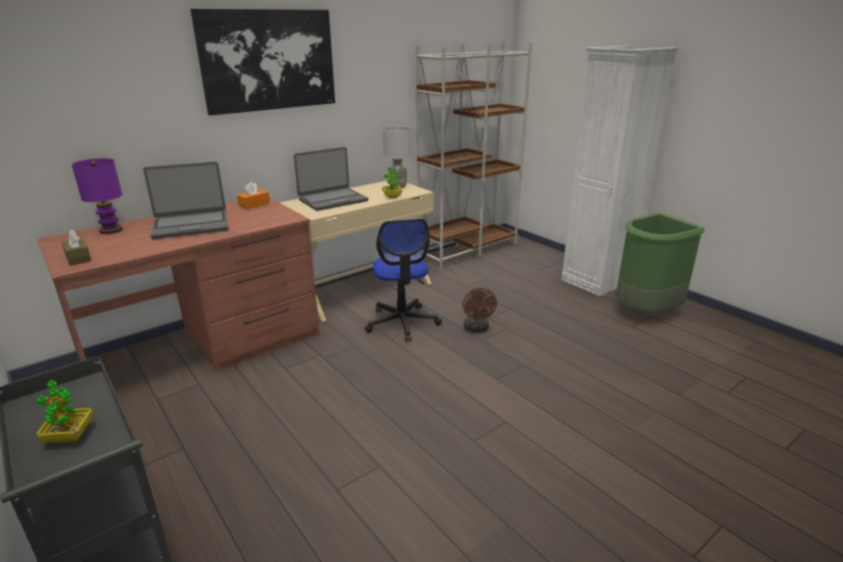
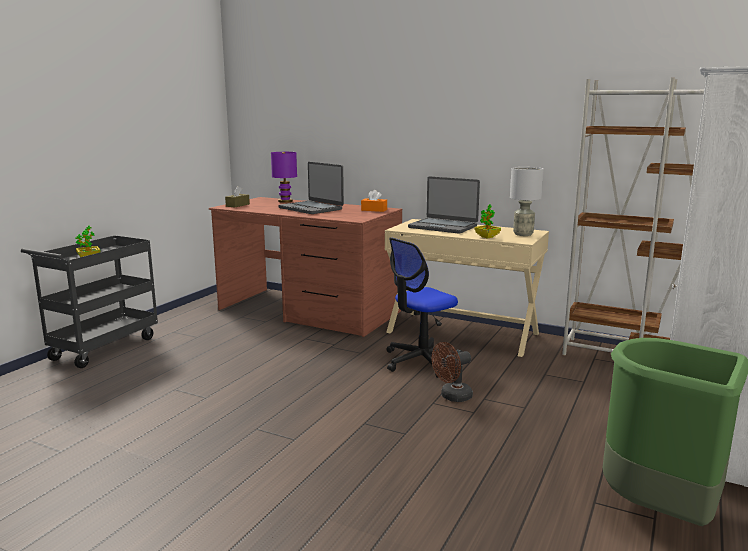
camera: 65 degrees right, 10 degrees down
picture [190,8,335,116] -> none

